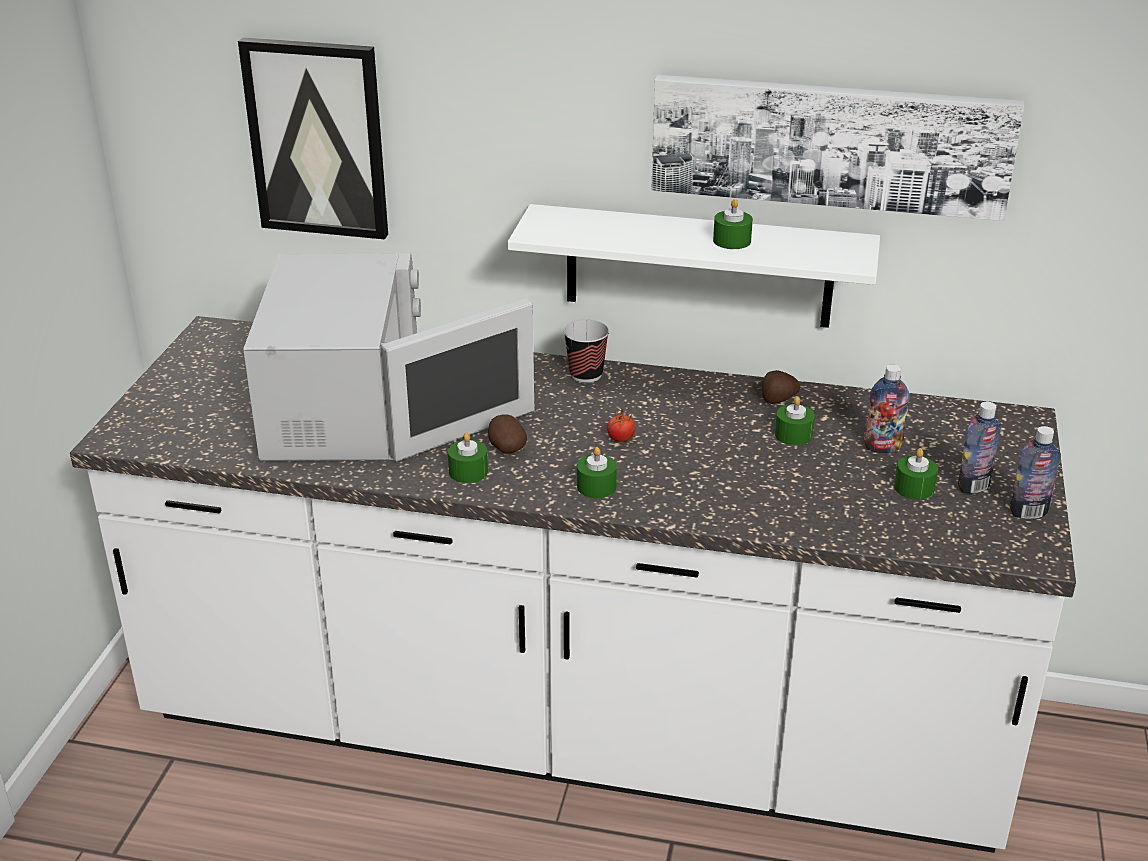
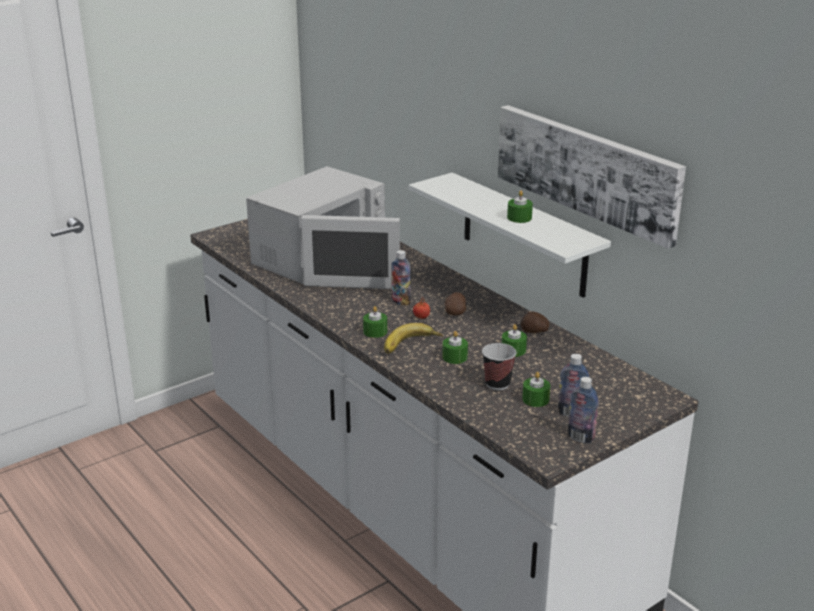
camera: 40 degrees right, 5 degrees down
picture [238,37,388,239] -> none
green candle [448,432,488,483] -> green candle moved to [442,331,468,364]
potato [488,414,527,454] -> potato moved to [445,292,466,315]
cup [563,320,609,383] -> cup moved to [482,343,516,390]
bottle [864,364,910,453] -> bottle moved to [391,250,410,306]
none -> banana [384,323,443,353]

